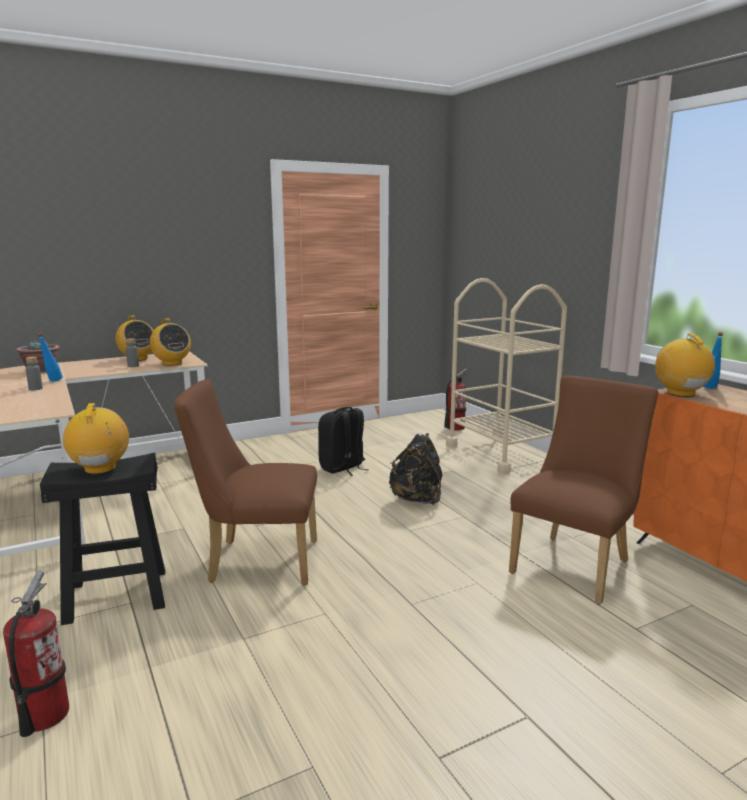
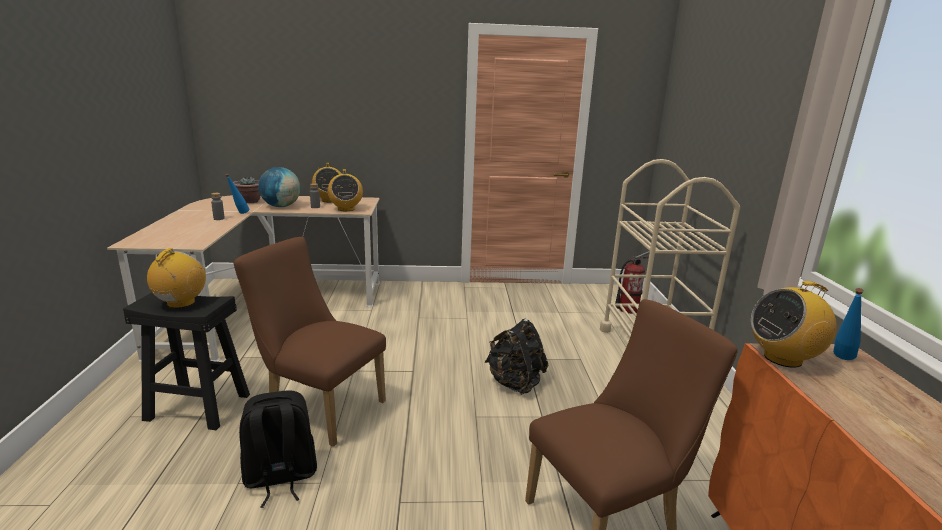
camera: 25 degrees right, 5 degrees up
fire extinguisher [3,570,69,737] -> none
black backpack [318,407,368,476] -> black backpack moved to [239,390,317,508]
radio [655,333,721,397] -> radio turned 120 degrees counterclockwise [751,281,837,368]
none -> globe [258,167,300,207]

